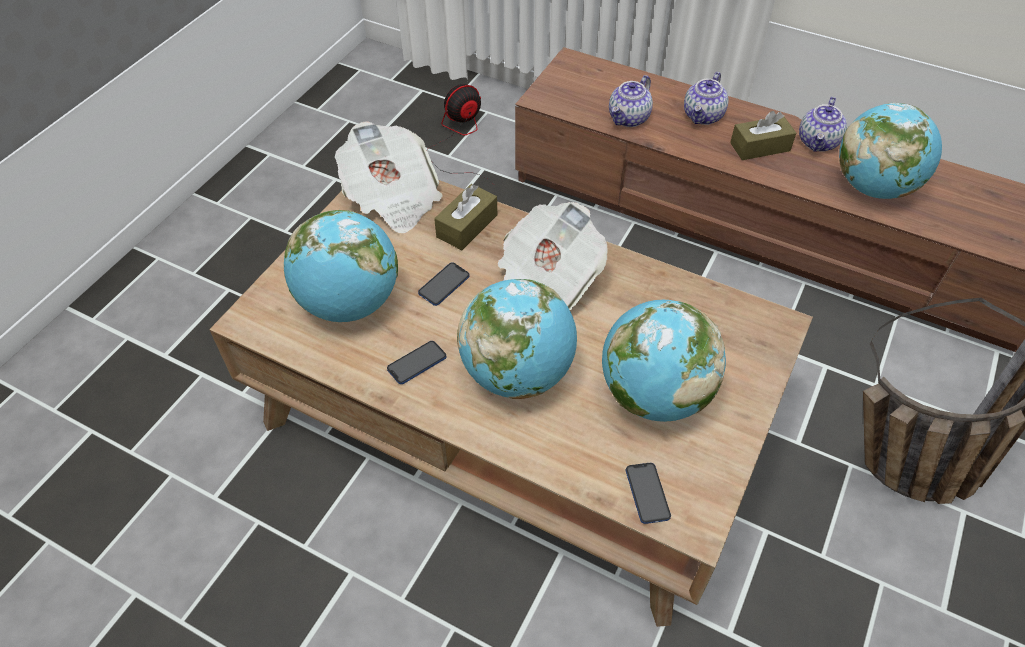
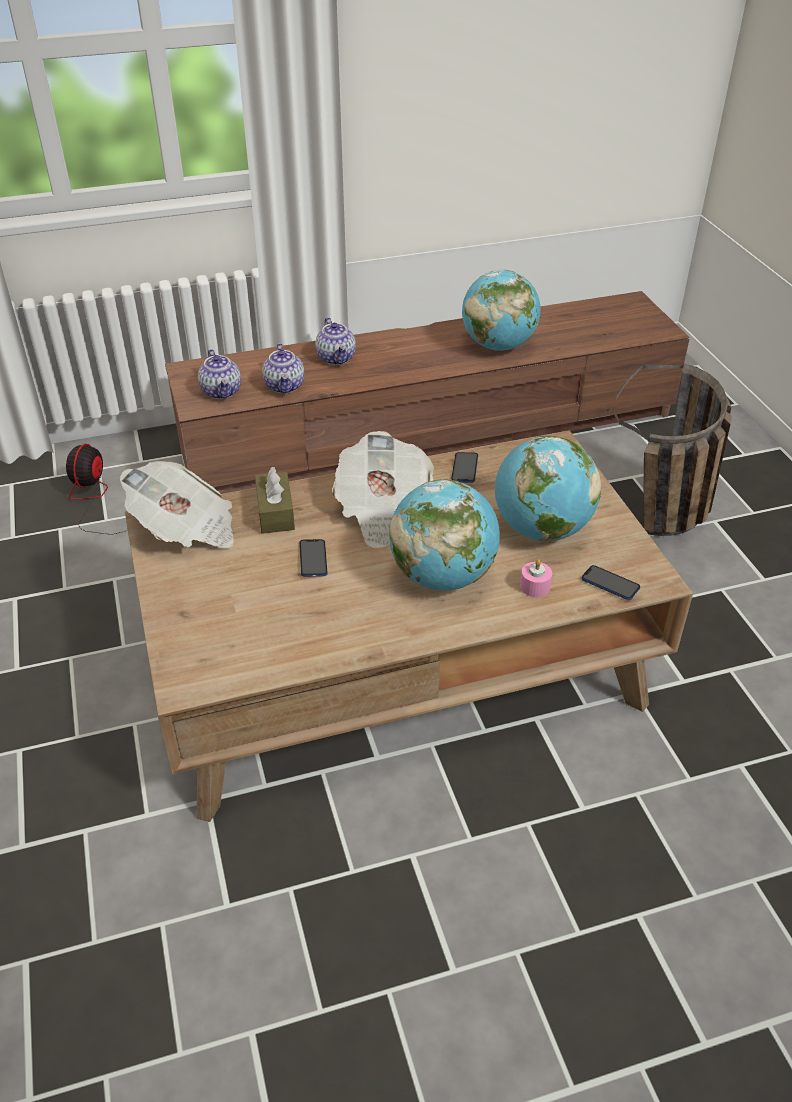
camera: 45 degrees left, 10 degrees down
globe [284,210,398,322] -> none
phone [387,341,447,384] -> phone moved to [451,452,478,483]
brown tissue box [730,111,796,160] -> none
teapot [799,97,847,152] -> teapot moved to [198,349,241,399]
none -> pink candle [520,559,552,597]

